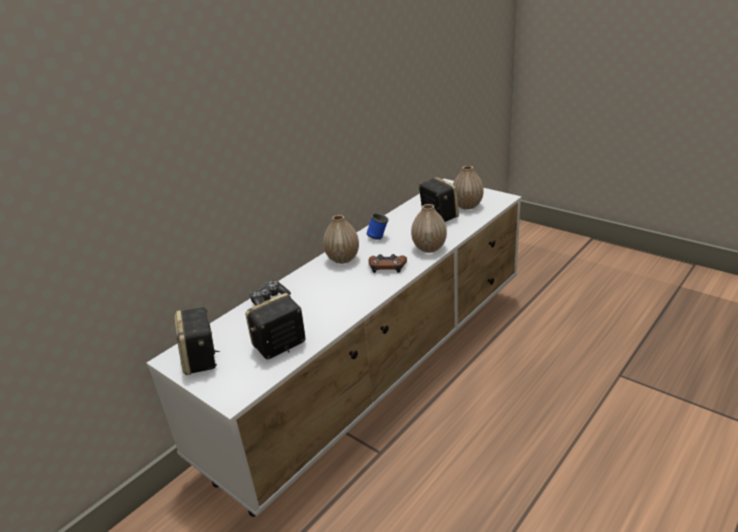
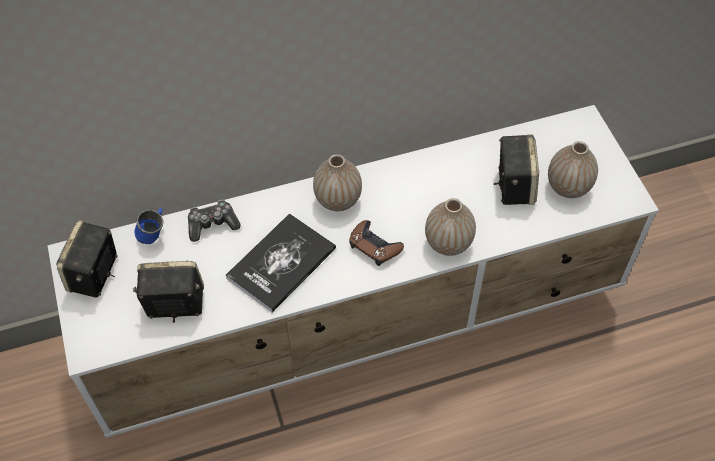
camera: 30 degrees right, 25 degrees up
blue mug [366,213,388,240] -> blue mug moved to [134,208,164,244]
none -> book [226,213,336,313]

